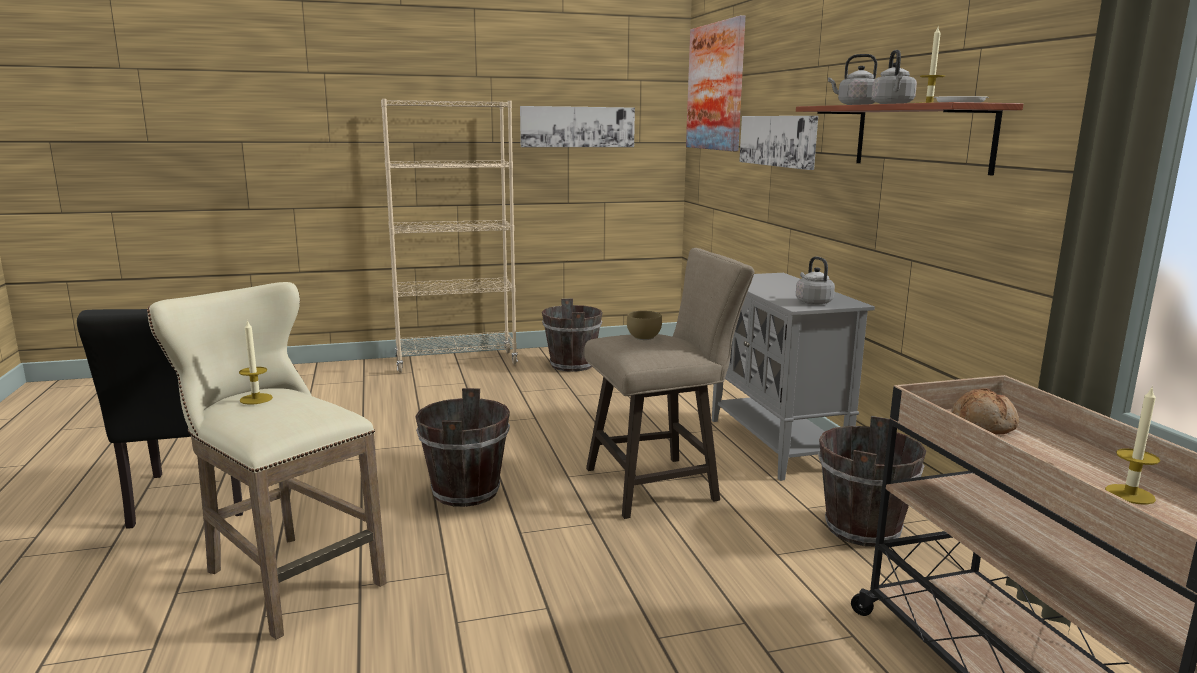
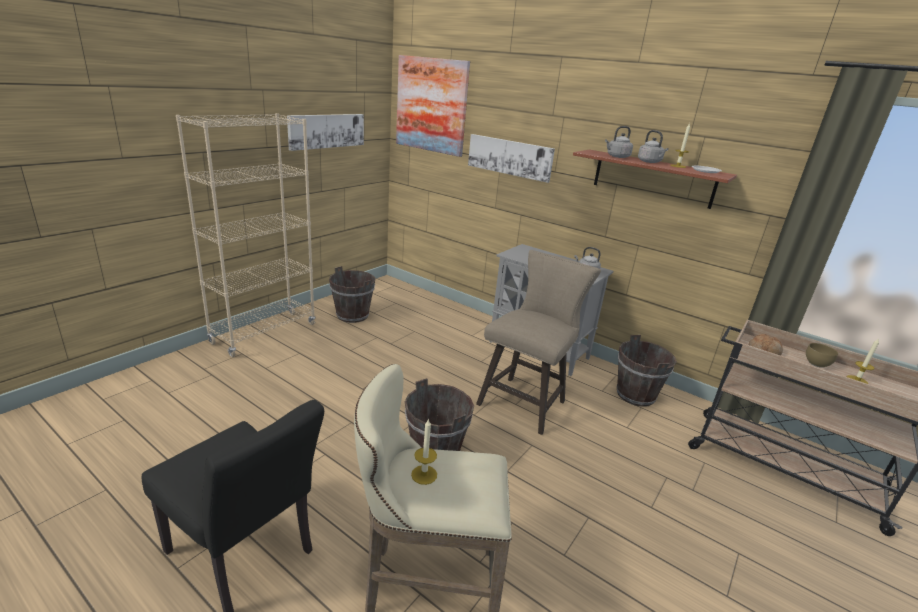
camera: 40 degrees left, 10 degrees up
brown bowl [627,311,662,340] -> brown bowl moved to [806,343,838,368]

